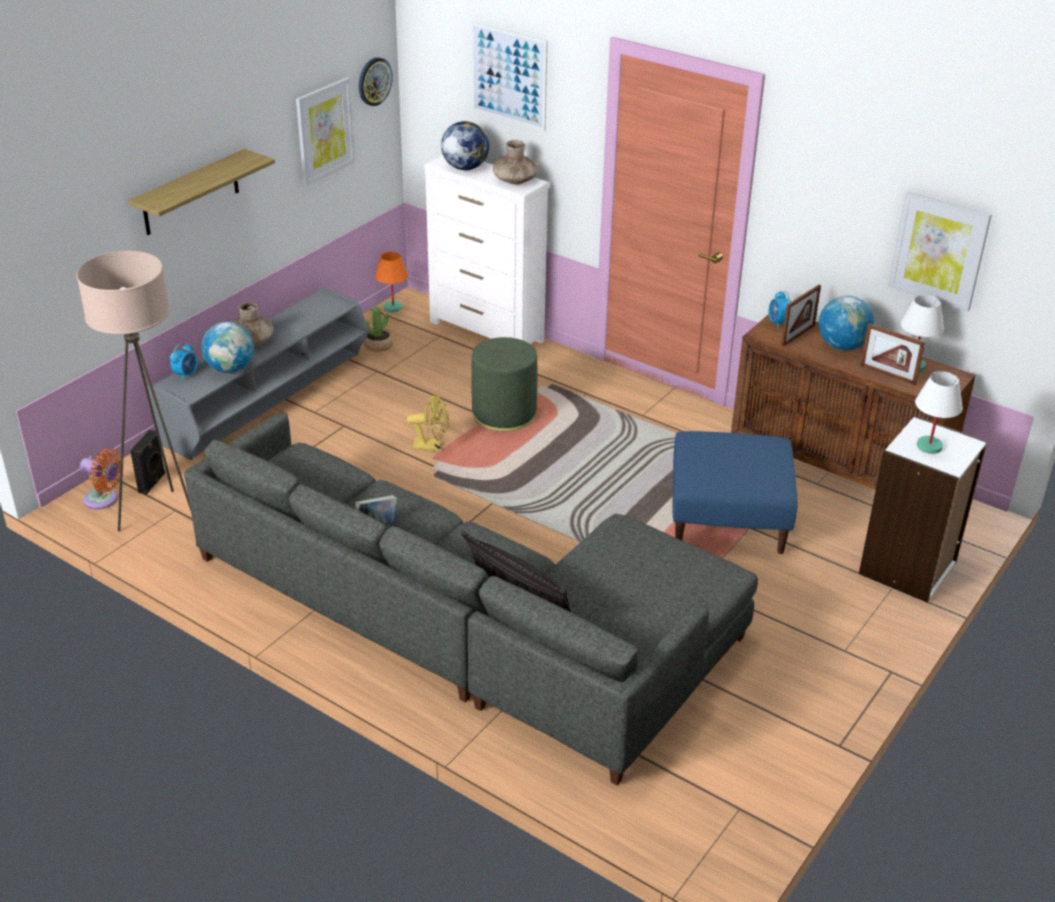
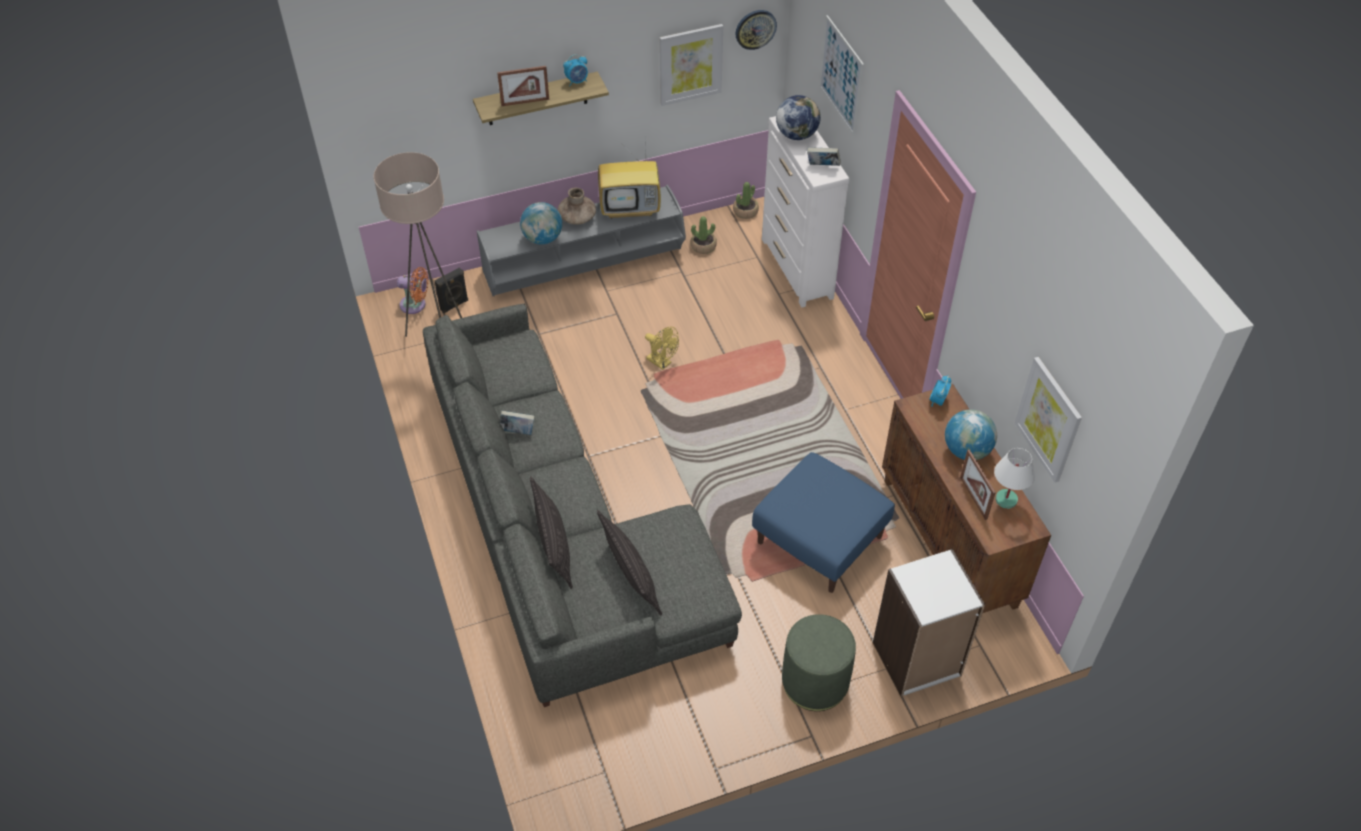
camera: 35 degrees right, 15 degrees up
orange fan [80,448,124,509] -> orange fan turned 45 degrees counterclockwise [397,267,428,314]
alarm clock [170,344,198,381] -> alarm clock moved to [563,55,588,86]
orange table lamp [375,252,408,312] -> potted plant [733,182,759,219]
green ottoman [471,337,537,431] -> green ottoman moved to [782,614,856,711]
brown vase [493,140,538,185] -> book [807,147,841,166]
picture frame [781,284,821,347] -> picture frame moved to [497,66,549,106]
white table lamp [915,371,963,454] -> none
none -> pillow [597,510,662,615]
none -> television [598,139,661,219]

